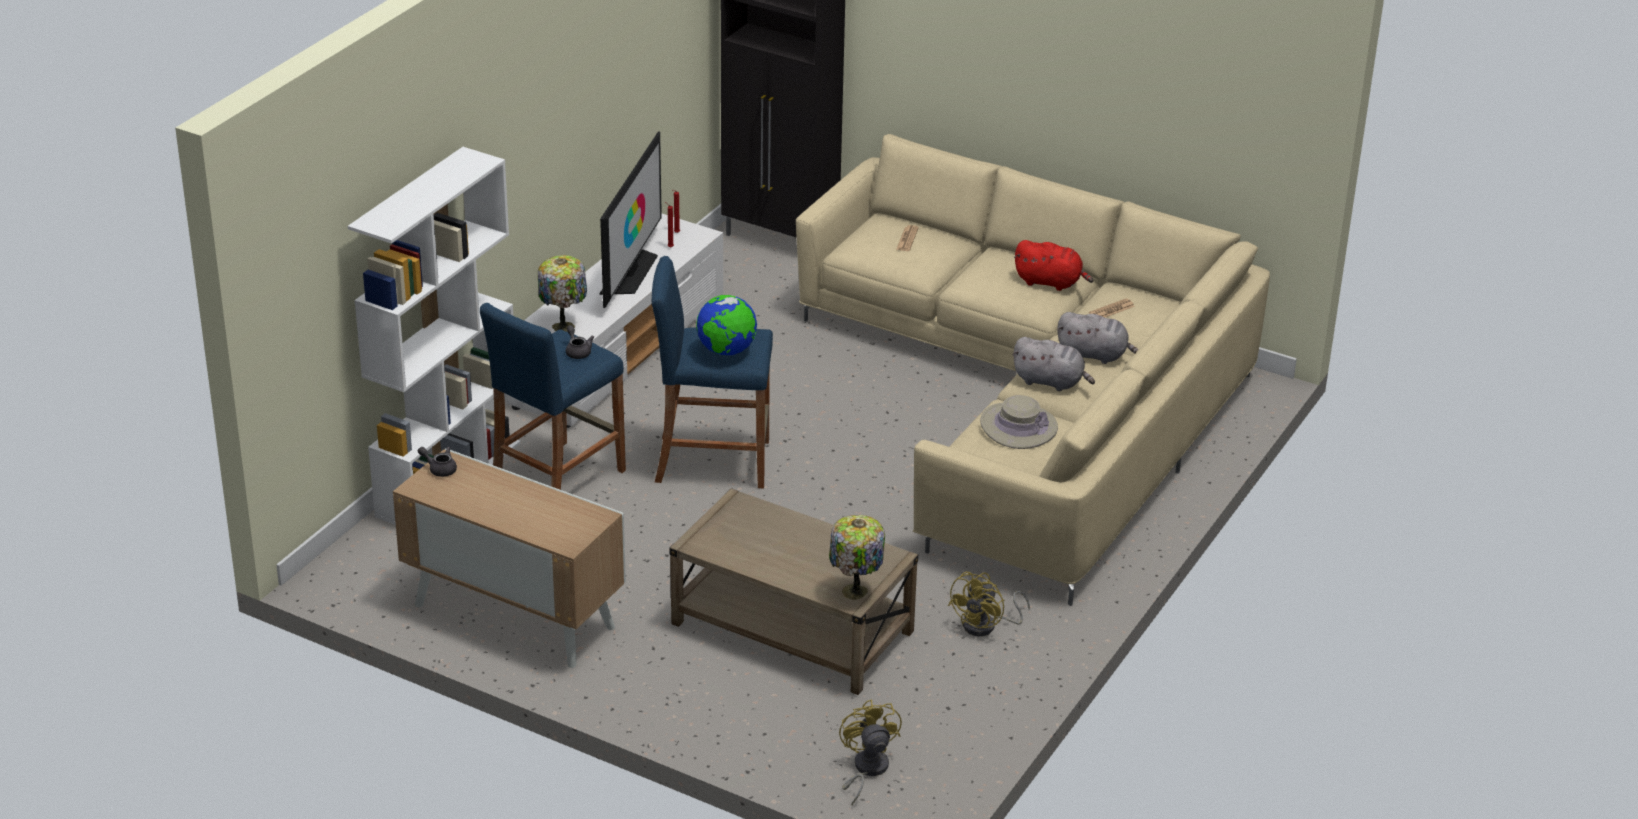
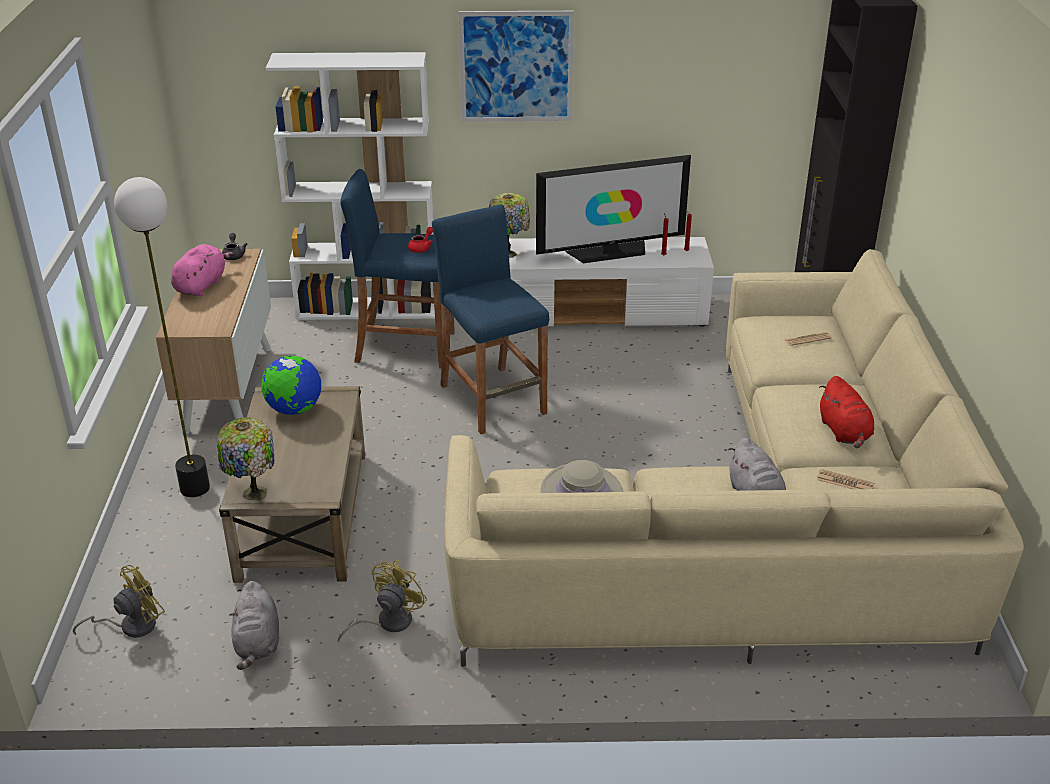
camera: 60 degrees right, 0 degrees up
grey teapot [566,325,594,359] -> red teapot [408,227,433,253]
globe [696,295,757,355] -> globe moved to [261,356,321,415]
yellow fan [948,572,1030,636] -> yellow fan turned 120 degrees clockwise [338,560,427,642]
grey plush toy [1012,337,1095,391] -> grey plush toy moved to [229,581,279,670]
none -> floor lamp [114,177,210,497]
none -> pink plush toy [171,244,234,296]
none -> picture [459,11,574,122]

